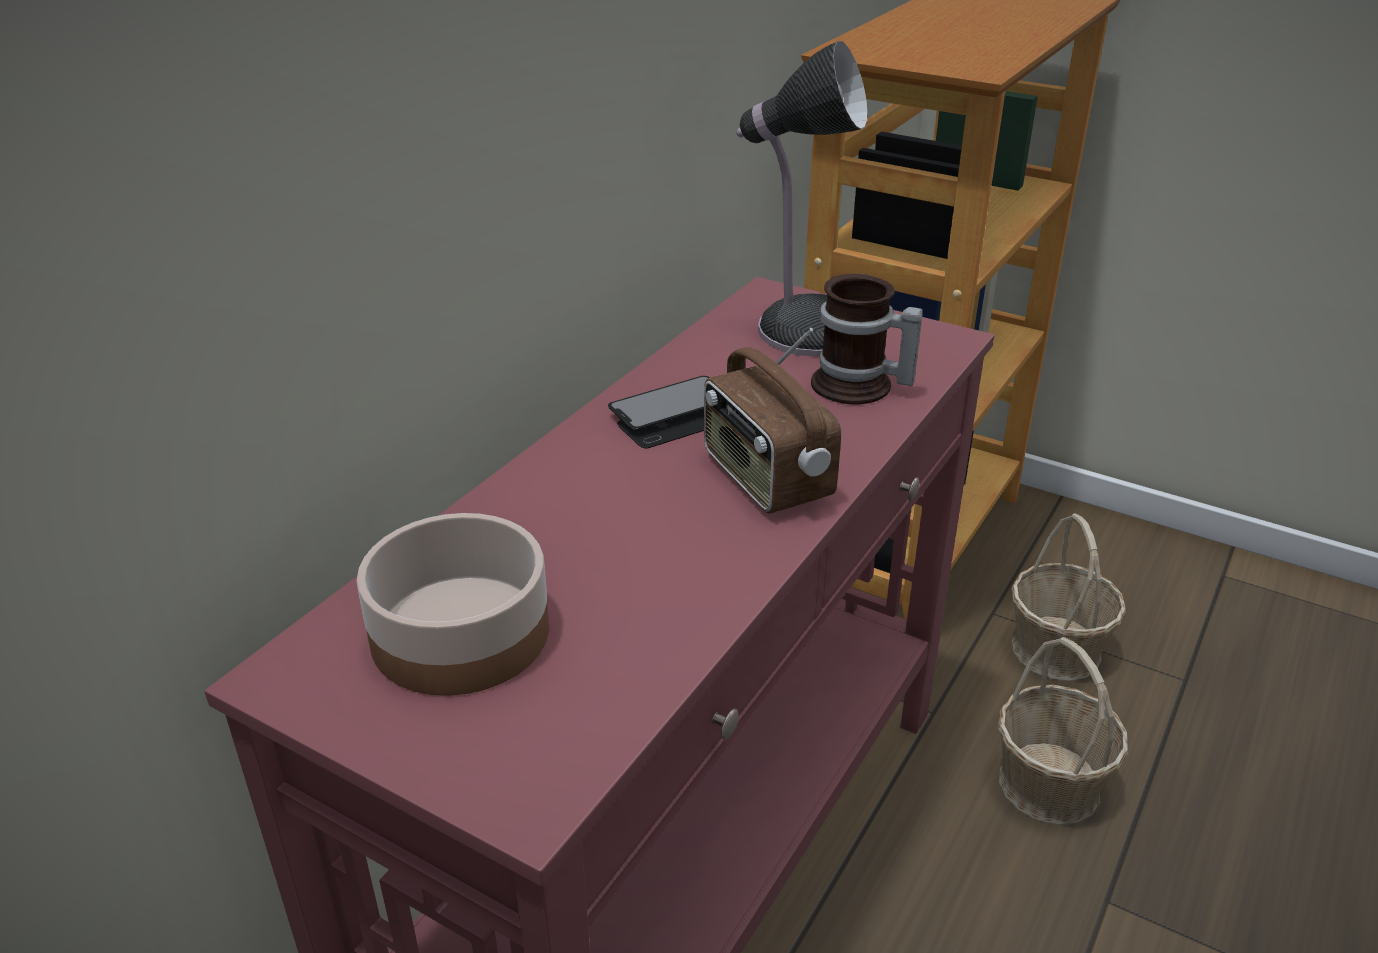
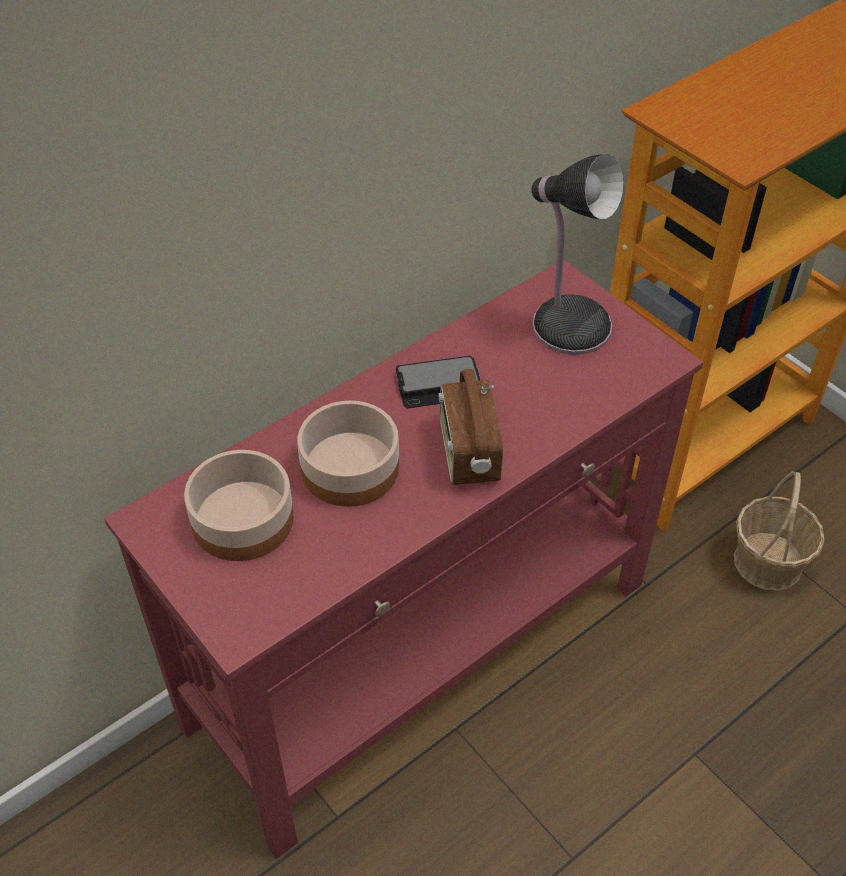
camera: 20 degrees right, 15 degrees up
mug [811,274,923,404] -> none
basket [998,637,1128,825] -> none
none -> bowl [297,400,399,507]

